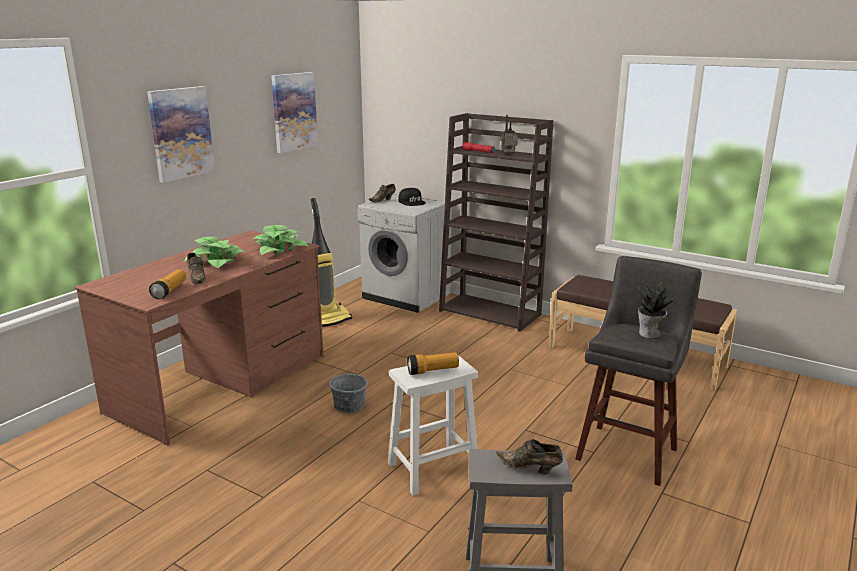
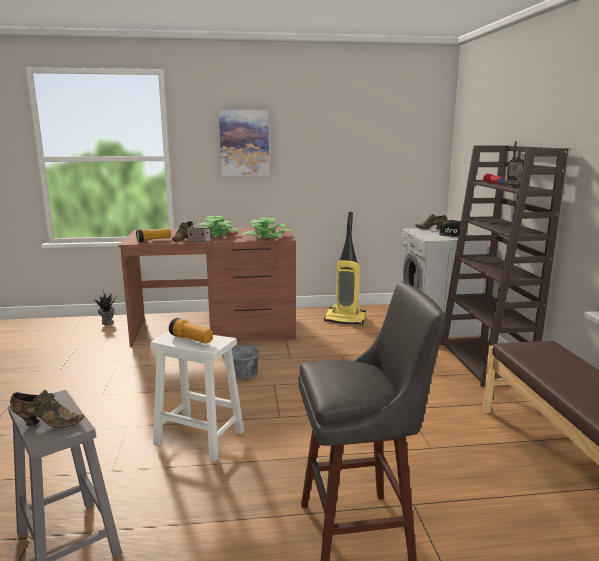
camera: 50 degrees right, 5 degrees down
picture [271,72,318,153] -> none
brown shoe [496,439,563,474] -> brown shoe turned 105 degrees clockwise [10,390,85,428]
potted plant [638,278,678,339] -> potted plant moved to [95,291,117,325]
none -> radio [185,221,212,242]

